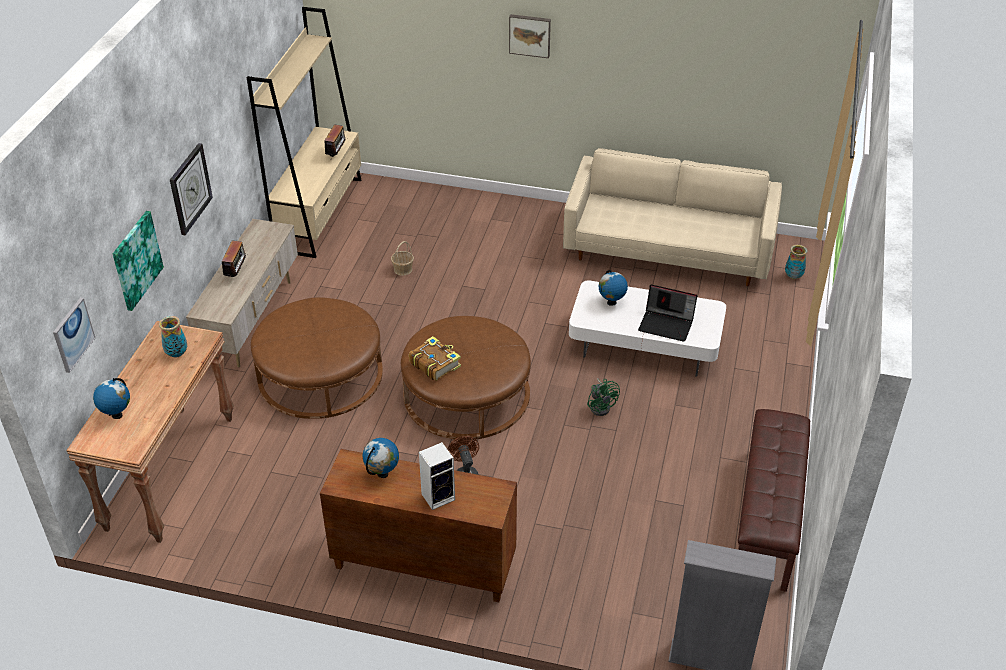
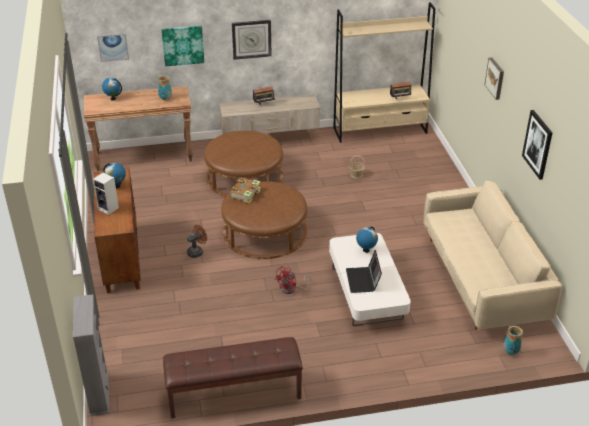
camera: 65 degrees right, 5 degrees down
green fan [587,378,620,416] -> red fan [276,266,312,294]
none -> picture [522,110,552,180]

